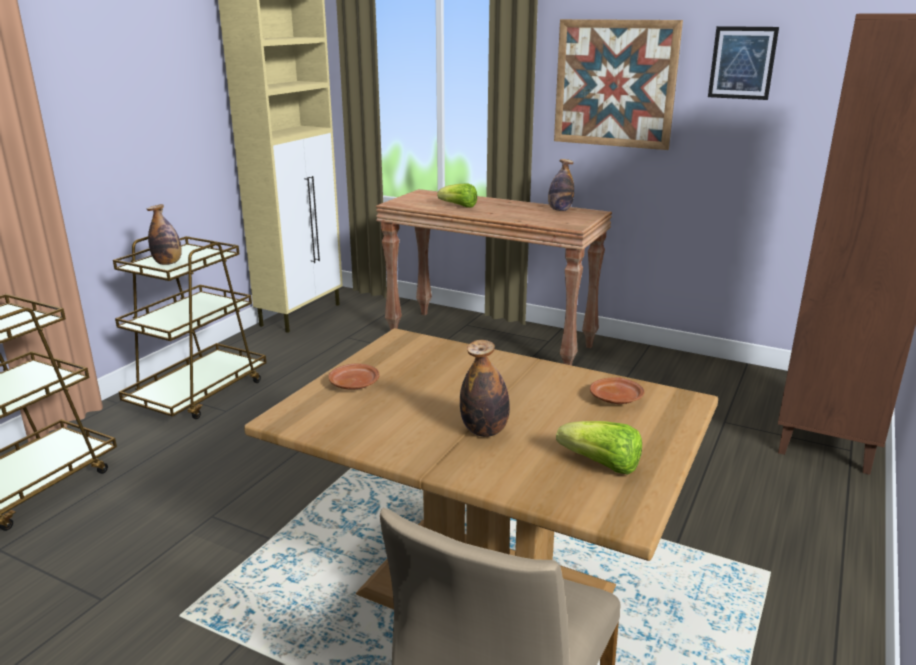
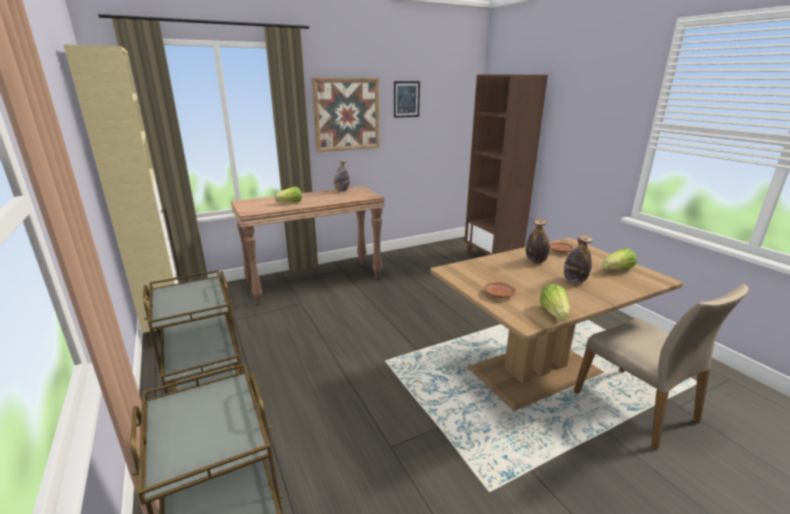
camera: 55 degrees left, 0 degrees up
bottle [147,204,182,265] -> bottle moved to [526,219,550,263]
none -> lettuce [540,284,569,320]

